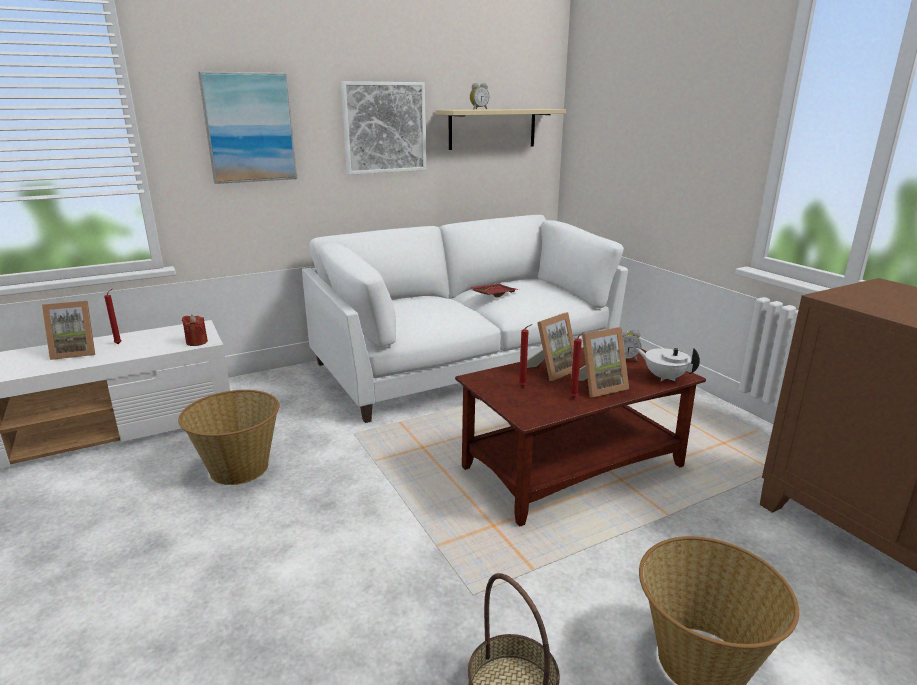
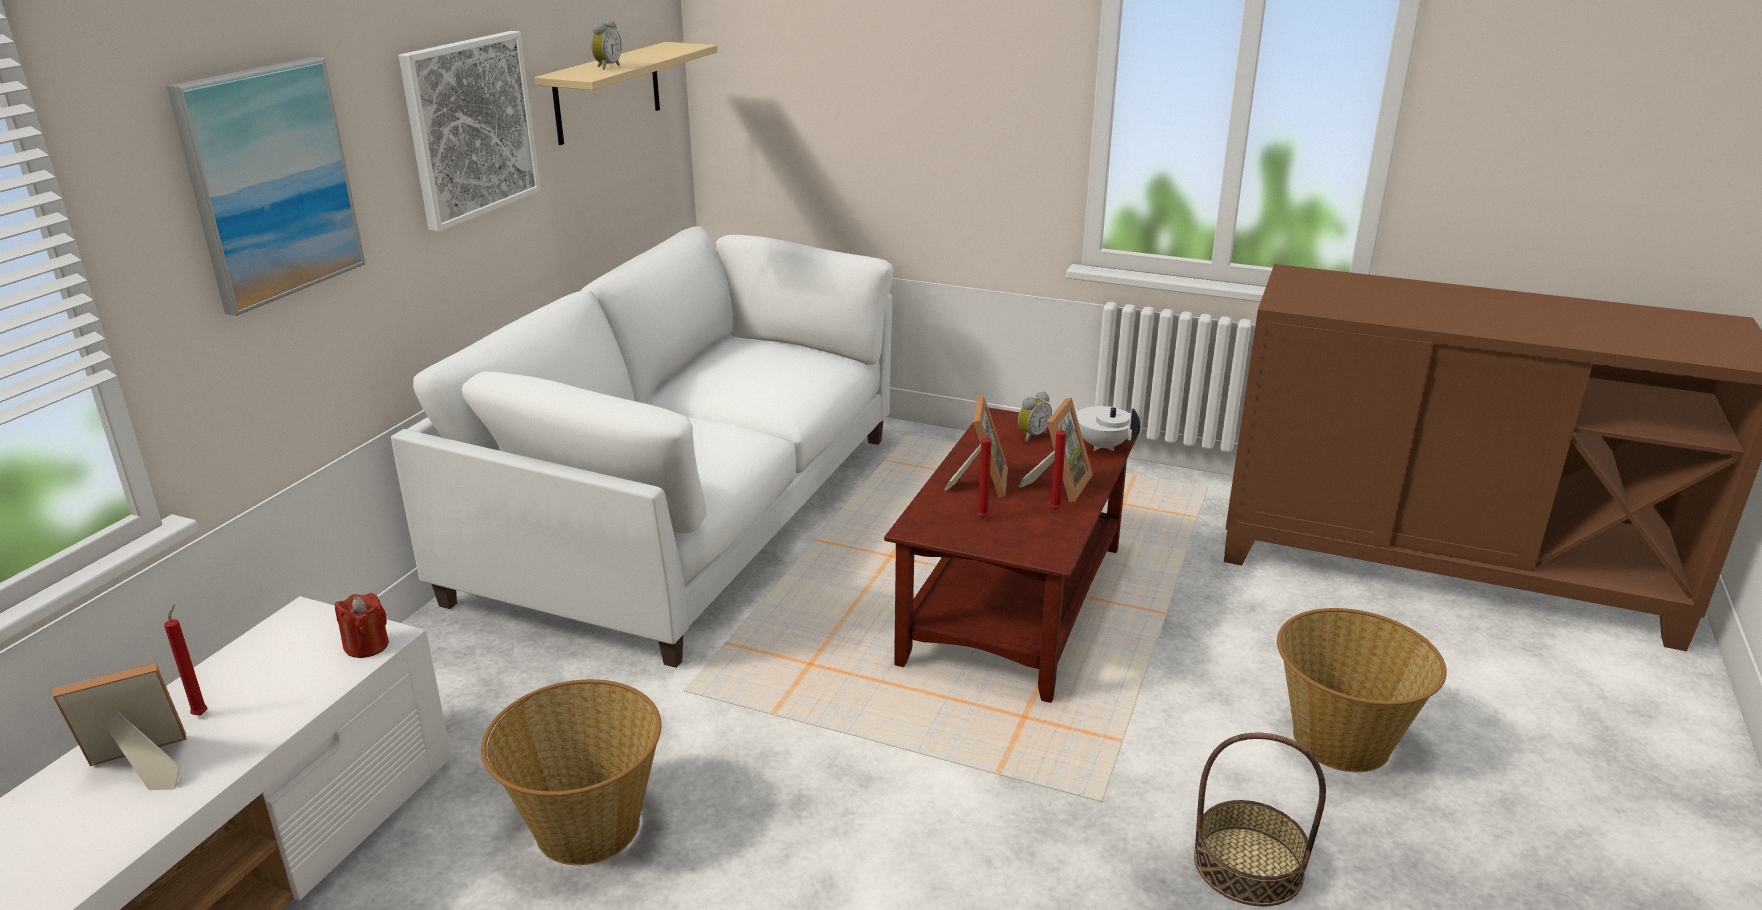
camera: 40 degrees left, 5 degrees up
picture frame [42,301,95,360] -> picture frame turned 150 degrees counterclockwise [52,663,186,790]
red tray [469,283,519,298] -> none
white teapot [636,348,700,382] -> white teapot turned 45 degrees clockwise [1074,406,1140,451]

